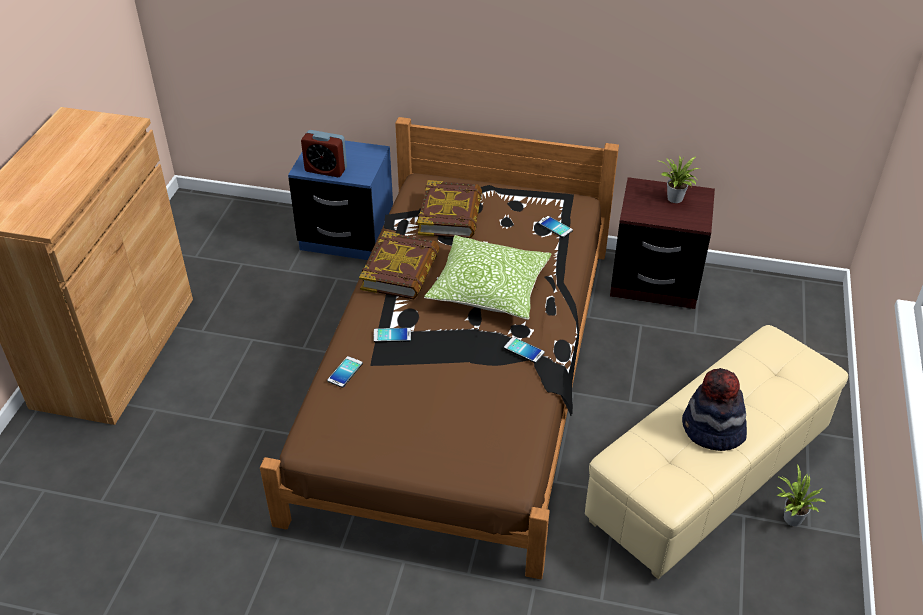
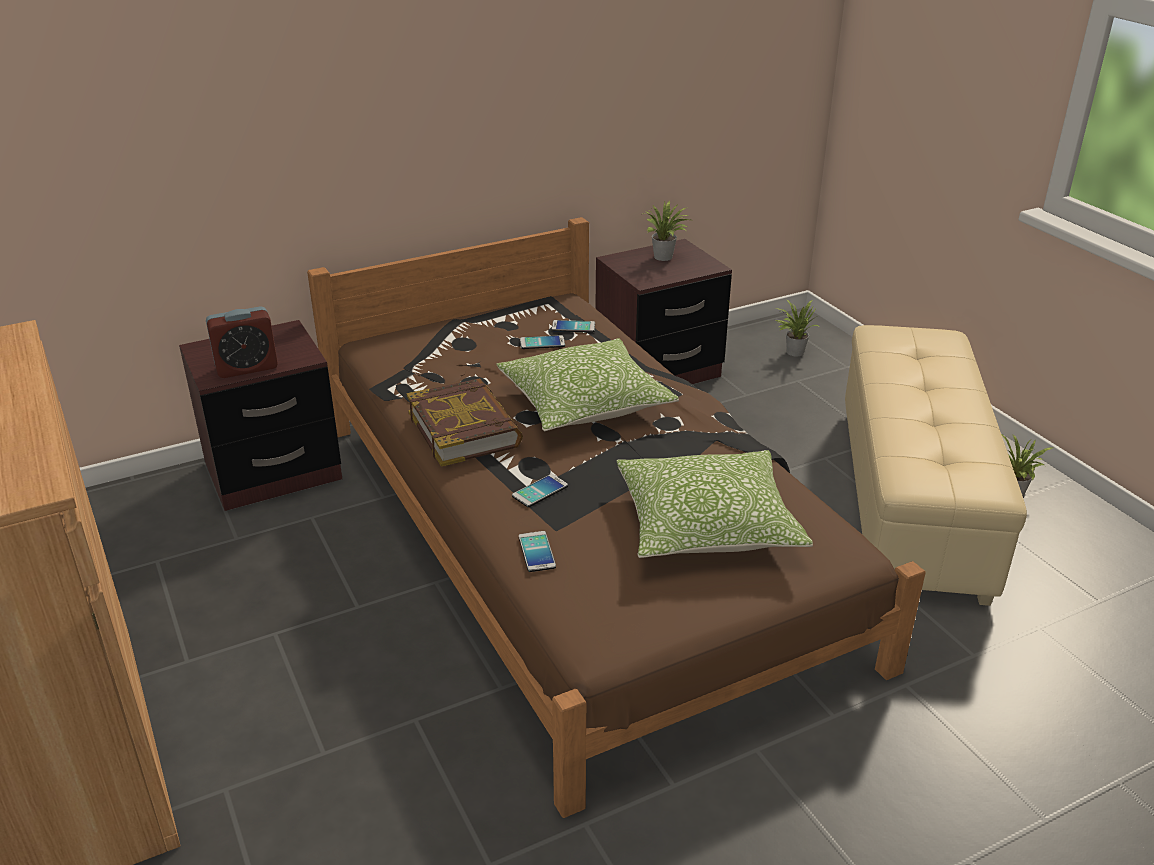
camera: 40 degrees left, 10 degrees down
blue nightstand [288,141,393,260] -> brown nightstand [179,320,342,511]
book [417,180,482,238] -> none
phone [504,337,545,363] -> phone moved to [520,335,565,349]
hat [682,368,747,451] -> none
none -> pillow [616,450,813,558]
none -> potted plant [775,300,818,356]

